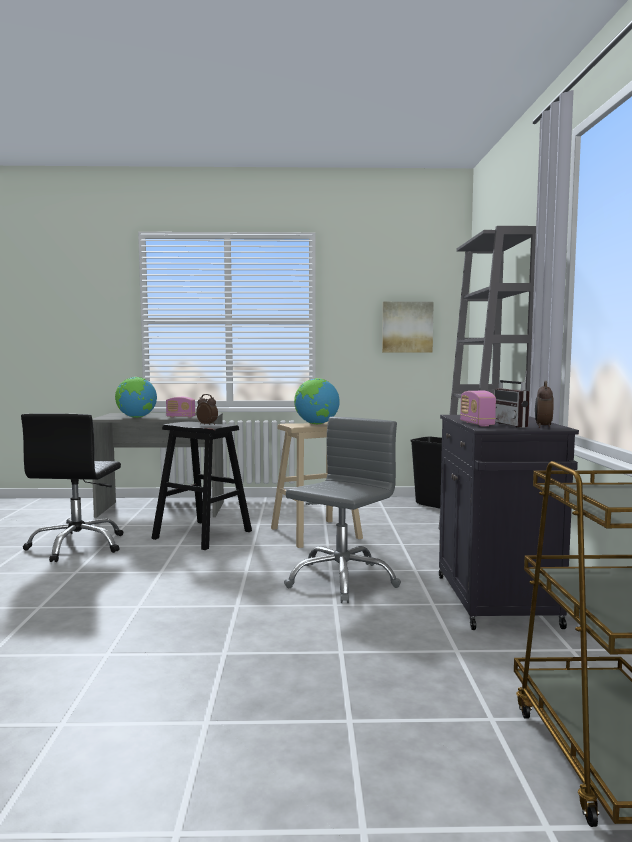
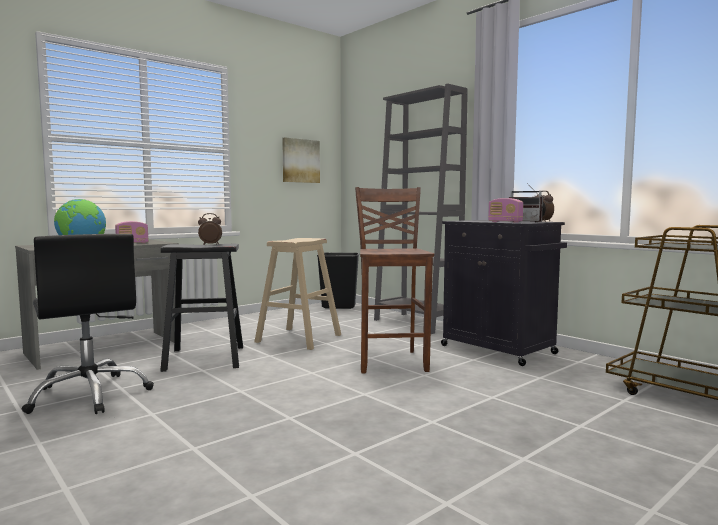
camera: 40 degrees left, 0 degrees up
grey office chair [284,417,401,603] -> brown stool [355,187,434,373]
globe [294,378,340,424] -> none

